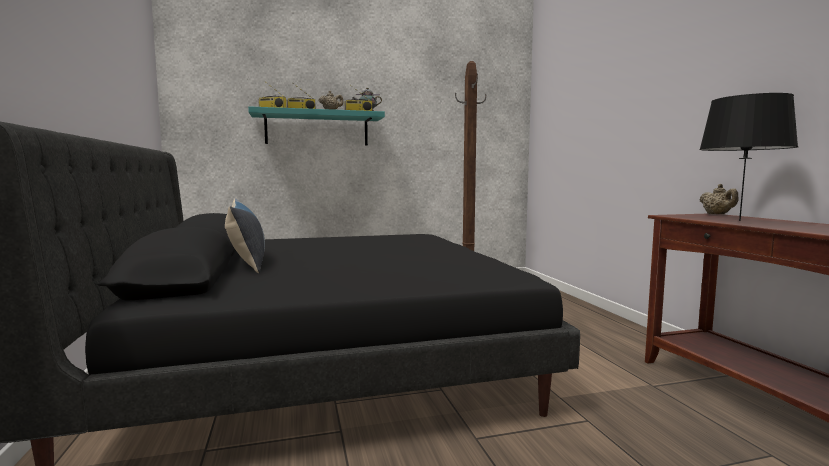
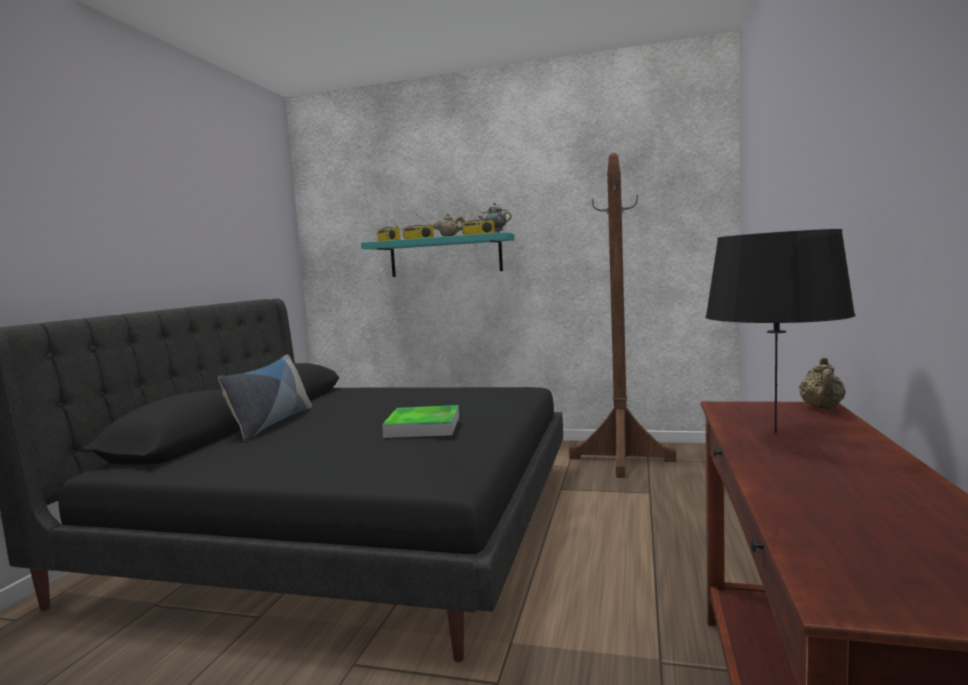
camera: 30 degrees right, 0 degrees up
none -> tray [382,405,459,438]

